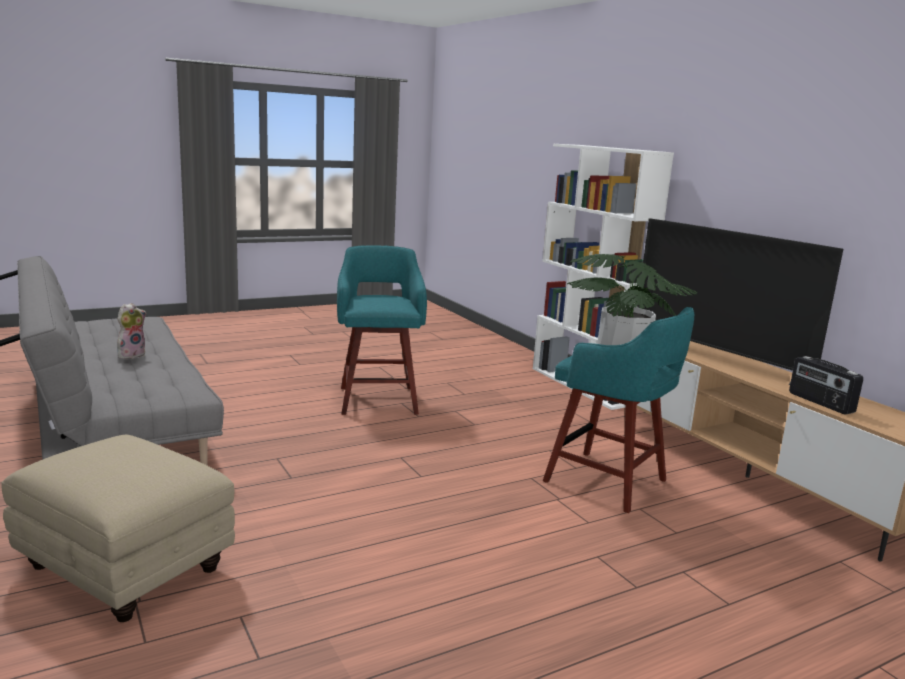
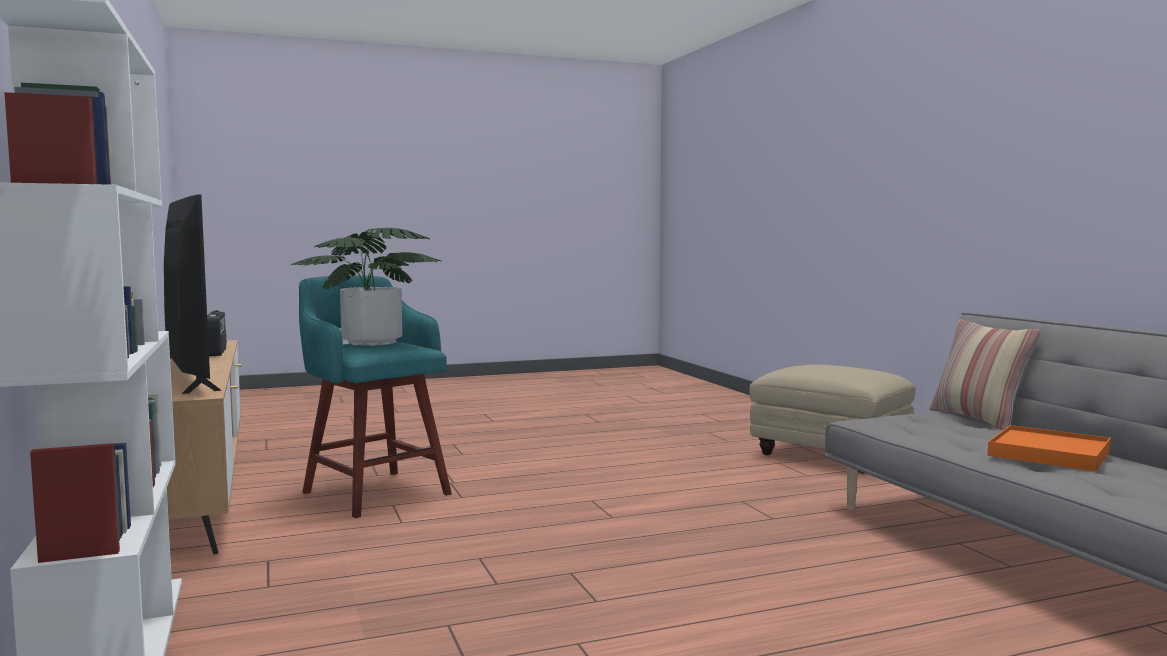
camera: 170 degrees left, 10 degrees down
plush toy [117,303,146,359] -> orange tray [988,425,1111,472]
turquoise stool [337,245,427,415] -> none
none -> pillow [929,319,1041,431]

